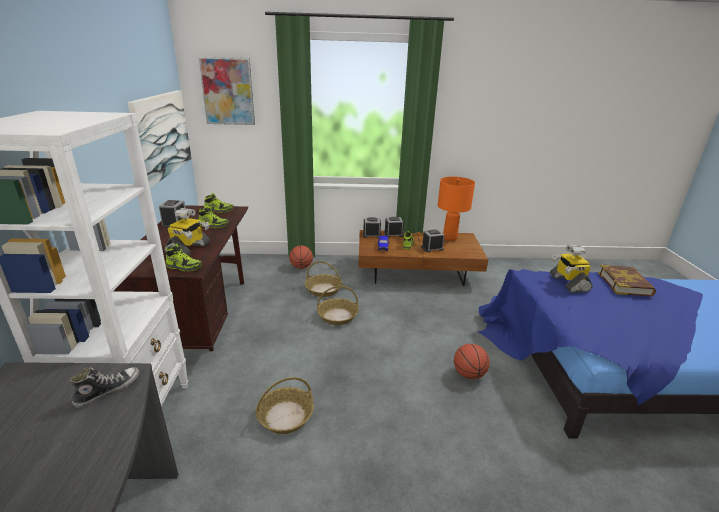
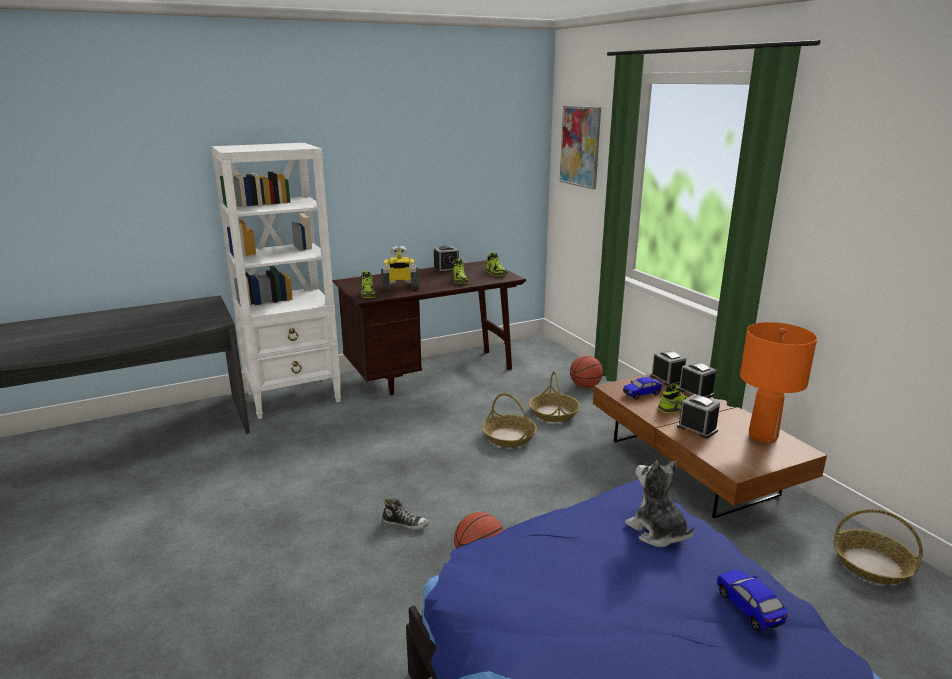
camera: 65 degrees right, 5 degrees down
shoe [70,367,139,408] -> shoe moved to [382,498,429,531]
picture [127,90,192,188] -> none
basket [255,377,314,434] -> basket moved to [834,509,923,584]
toy robot [550,245,593,293] -> plush toy [625,461,695,547]
book [598,265,656,297] -> toy car [717,570,788,631]

